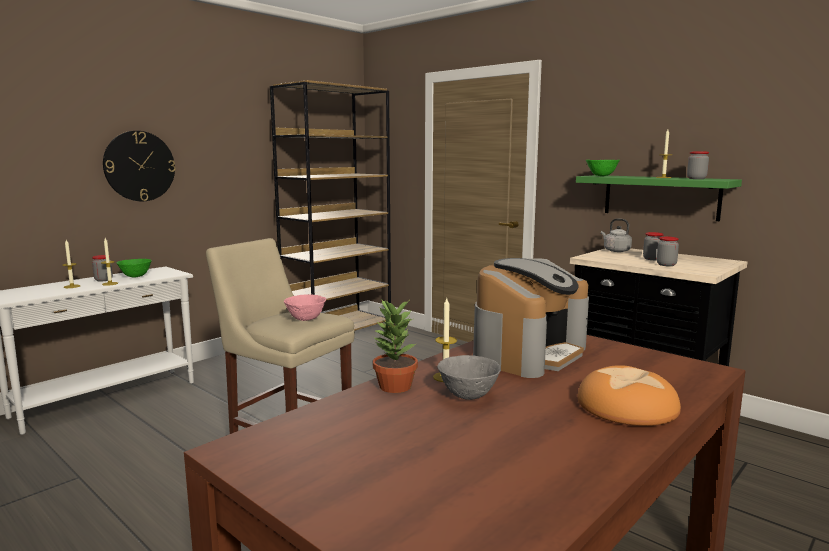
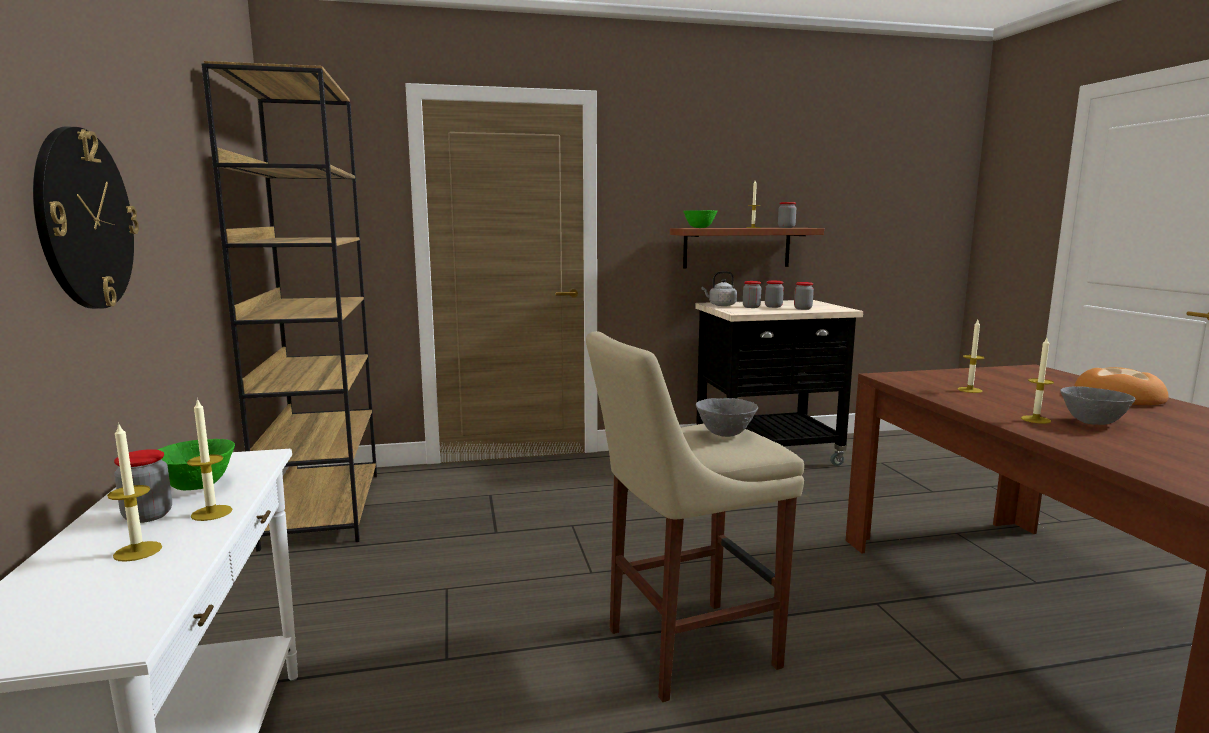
camera: 55 degrees left, 0 degrees up
pink bowl [284,294,326,321] -> grey bowl [696,398,758,437]
potted plant [373,299,418,393] -> none
coffee machine [473,258,589,378] -> candle [958,320,984,393]
green shelf [576,175,742,221] -> brown shelf [670,228,824,268]
none -> jar [743,281,761,308]

